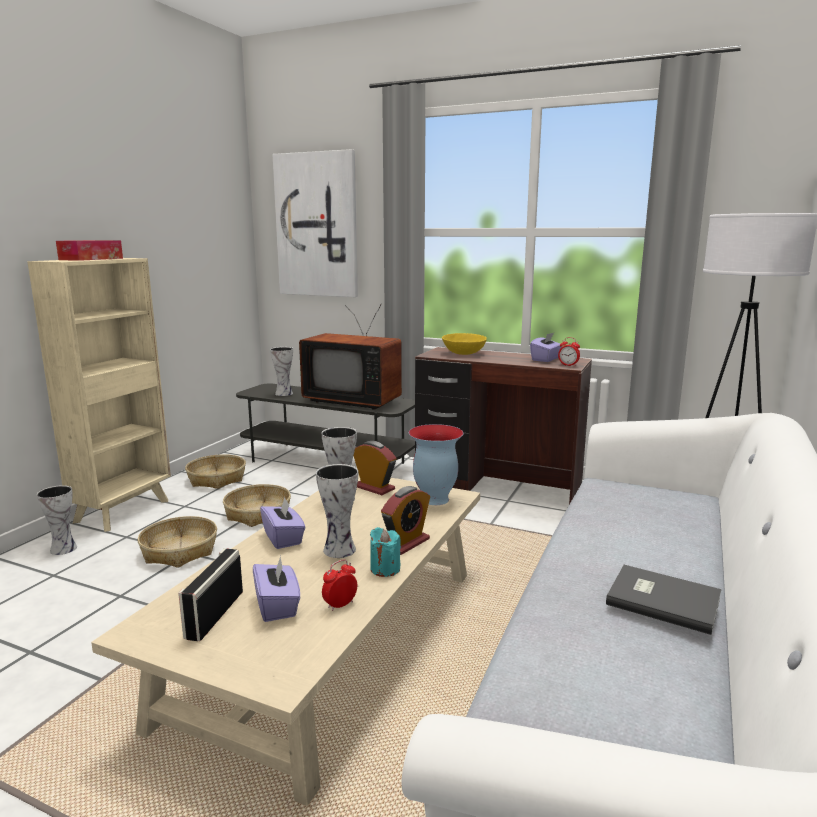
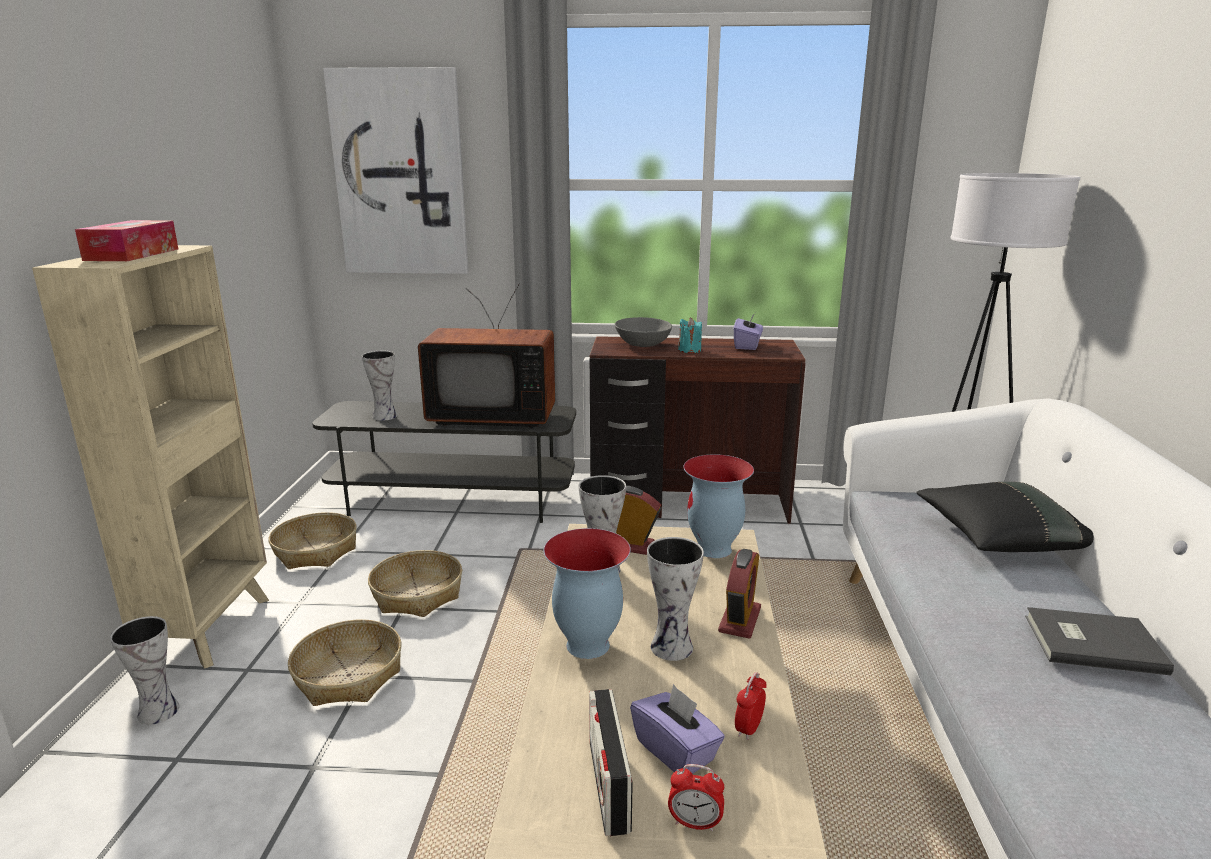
camera: 20 degrees left, 5 degrees up
purple tissue box [260,497,305,549] -> vase [543,528,631,659]
turquoise candle [370,527,401,577] -> turquoise candle moved to [678,317,702,353]
yellow bowl [442,333,487,355] -> grey bowl [615,317,672,347]
alarm clock [558,337,580,367] -> alarm clock moved to [668,764,724,831]
none -> black pillow [916,482,1094,552]

